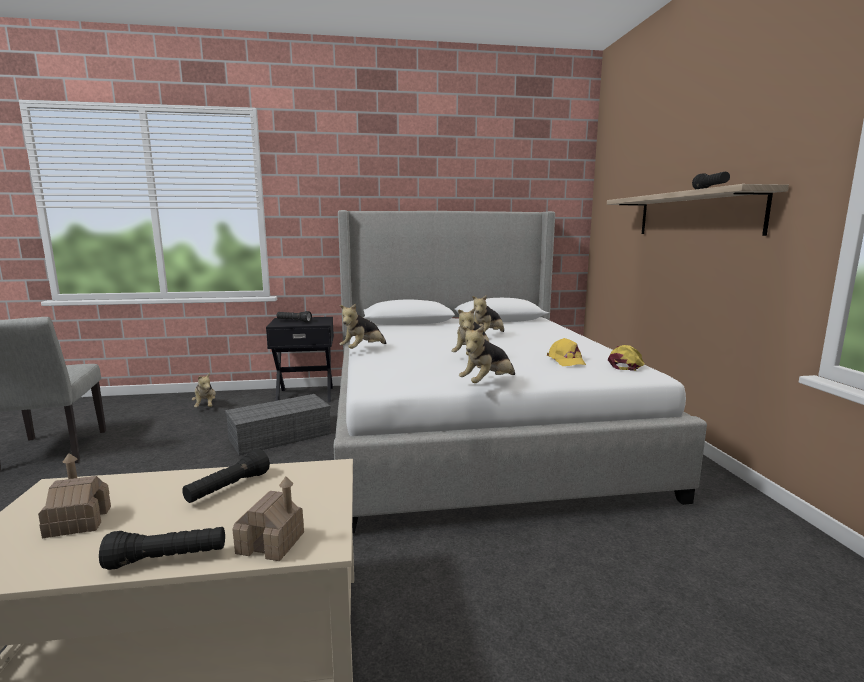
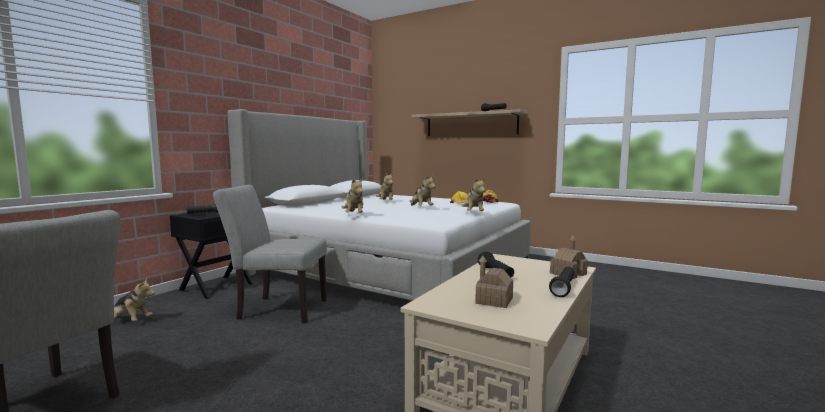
camera: 50 degrees left, 5 degrees down
grey storage box [225,394,331,456] -> grey chair [213,185,327,323]

